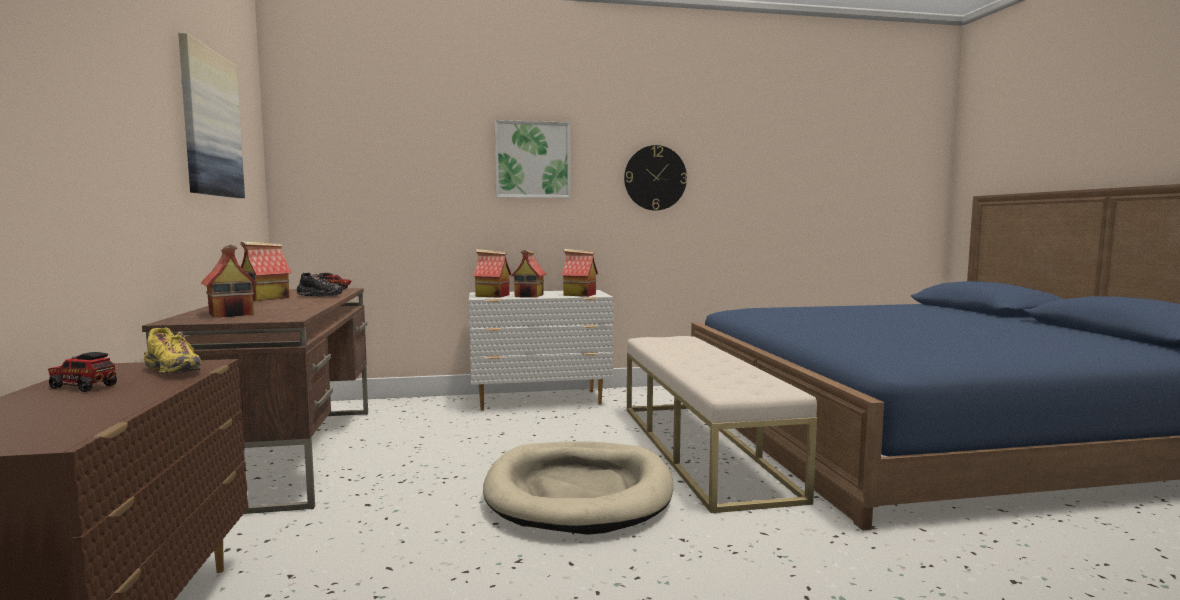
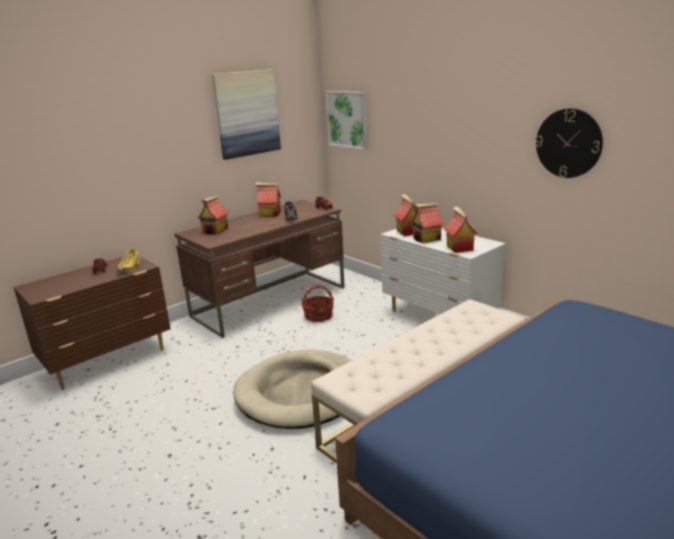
camera: 60 degrees right, 15 degrees up
picture [495,120,571,198] -> picture moved to [326,91,368,150]
none -> basket [301,285,334,322]

